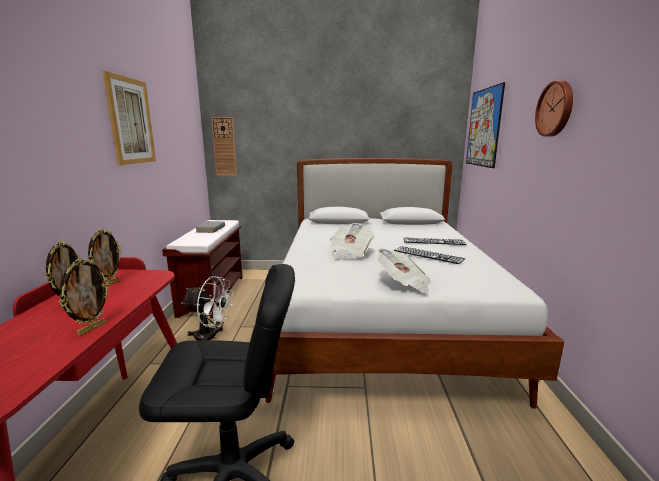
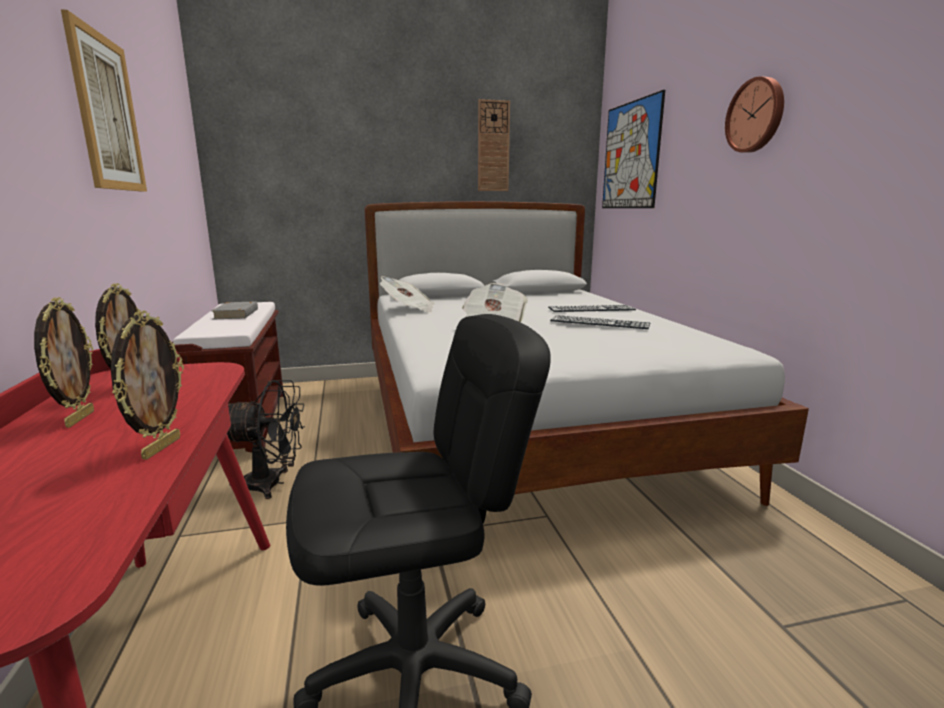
camera: 15 degrees left, 0 degrees up
white fan [181,276,234,341] -> black fan [227,380,305,499]
wall clock [211,117,237,176] -> wall clock moved to [478,99,510,191]
newspaper [378,248,430,294] -> newspaper moved to [380,276,434,313]

